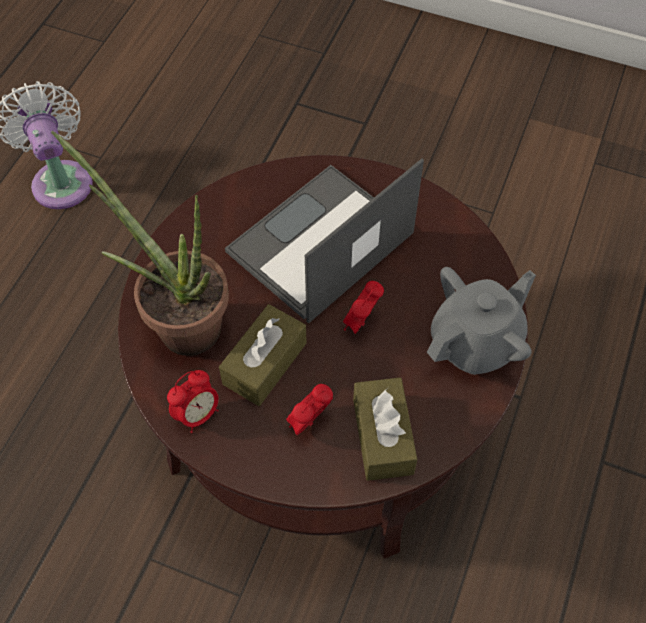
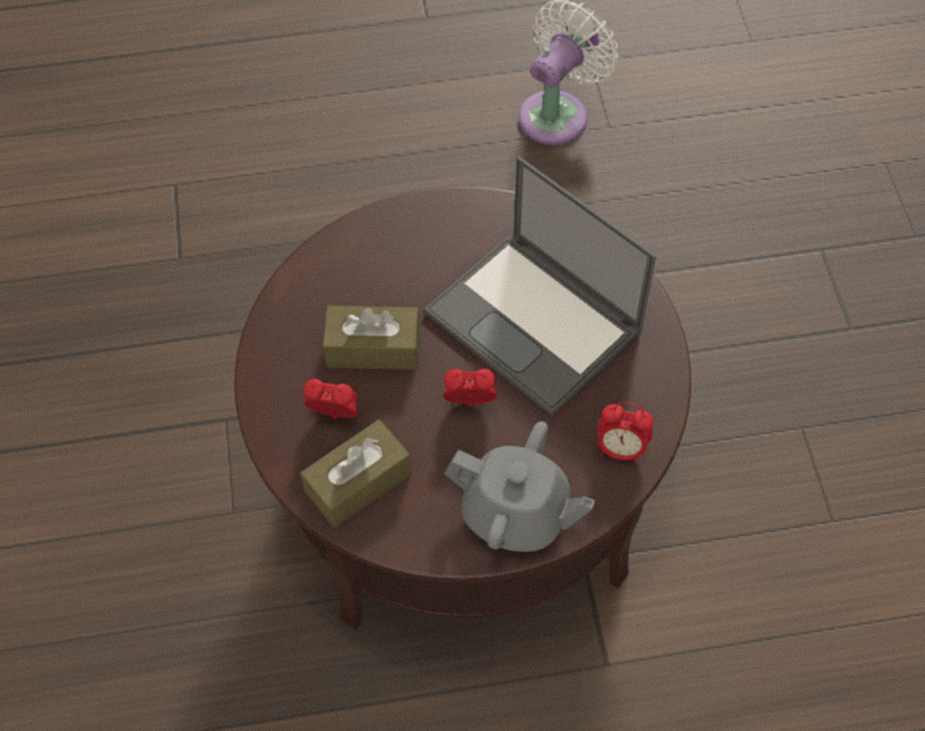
camera: 60 degrees right, 0 degrees up
potted plant [51,130,229,356] -> none
alarm clock [167,370,219,433] -> alarm clock moved to [598,402,653,465]
laptop [225,159,424,323] -> laptop turned 150 degrees counterclockwise [425,156,656,416]

